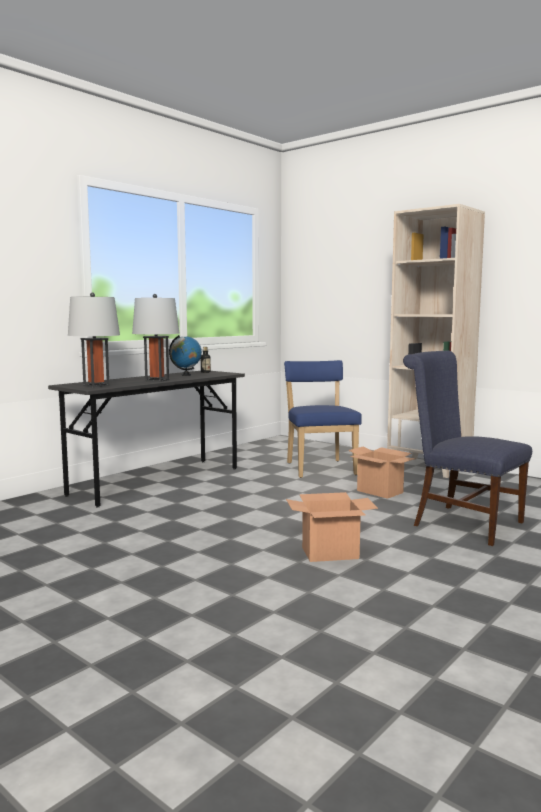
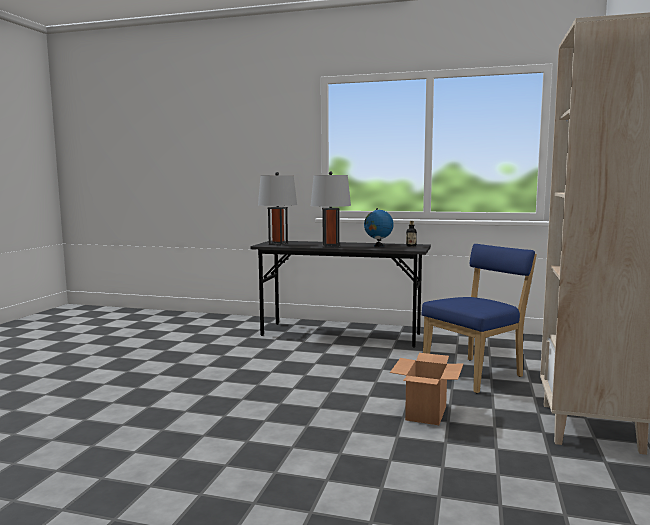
camera: 65 degrees right, 0 degrees up
cardboard box [286,492,378,562] -> none
blue chair [403,350,532,546] -> none

